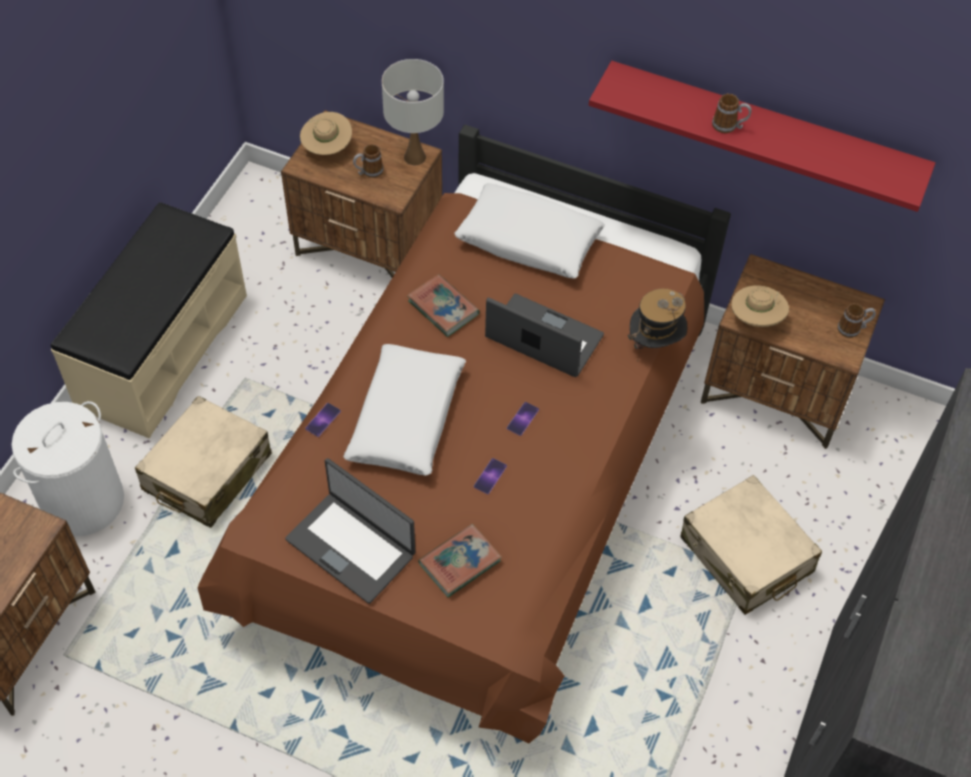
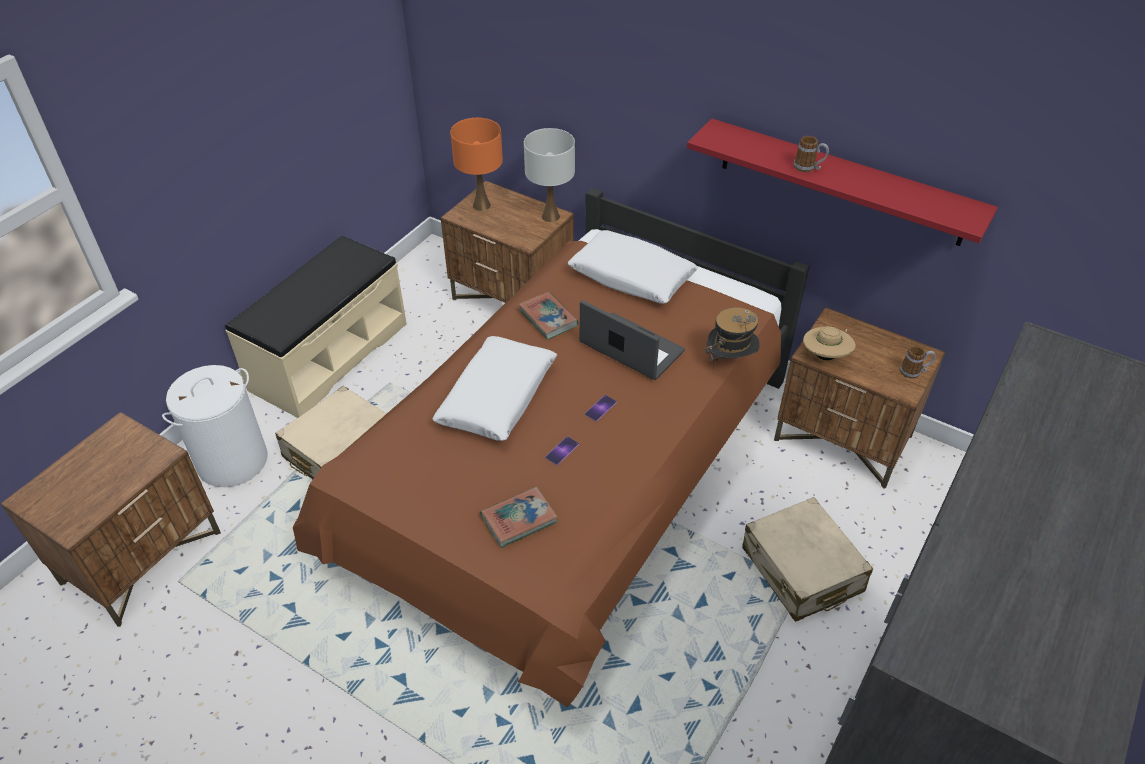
camera: 10 degrees right, 10 degrees down
laptop [285,458,415,604] -> none
beige hat [300,112,352,155] -> orange table lamp [450,118,503,211]
phone [305,403,341,437] -> none
mug [353,144,384,178] -> none

